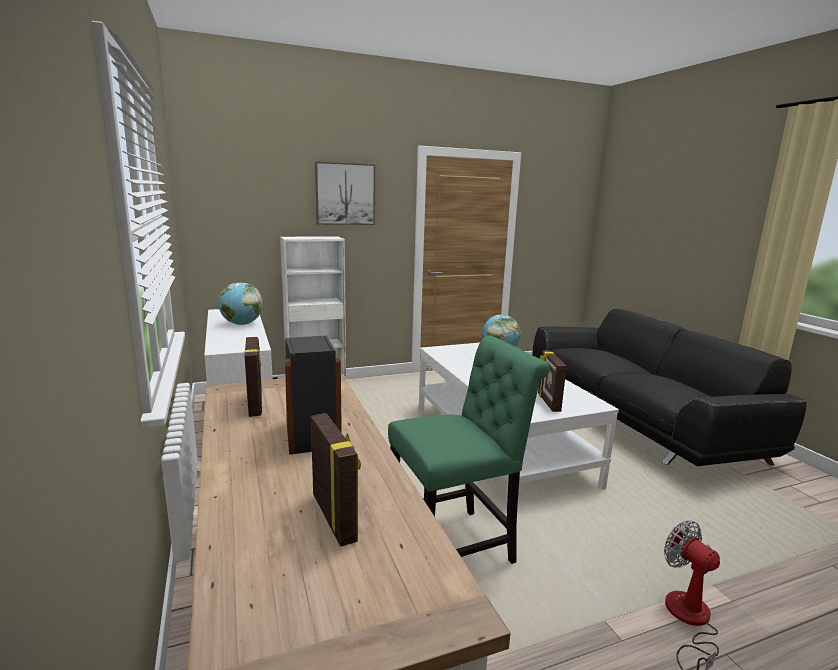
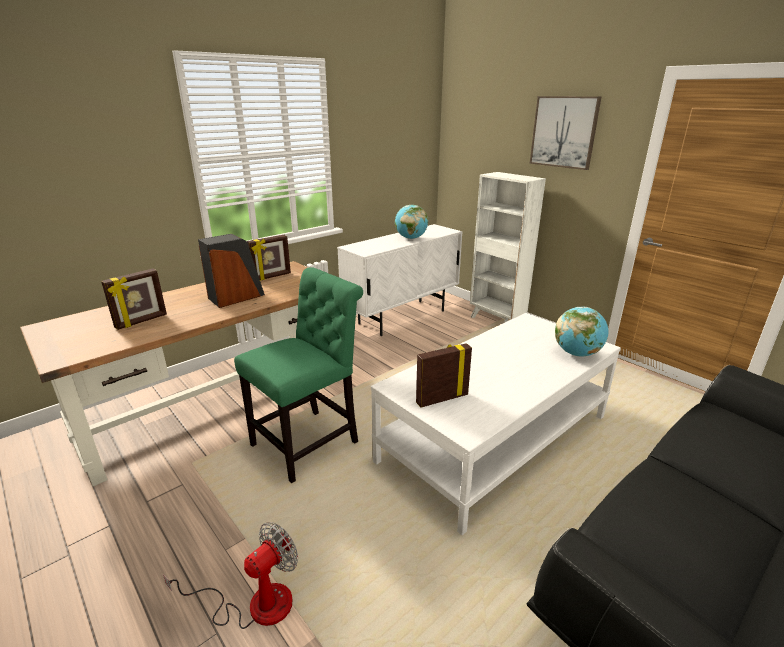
camera: 70 degrees right, 10 degrees up
green chair [388,336,550,564] -> green chair turned 90 degrees counterclockwise [234,267,363,483]

